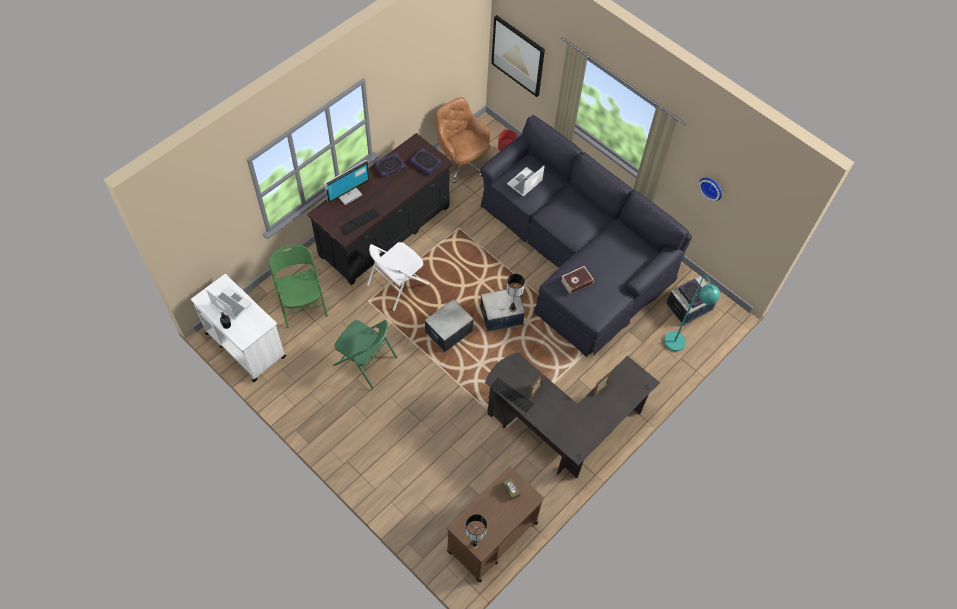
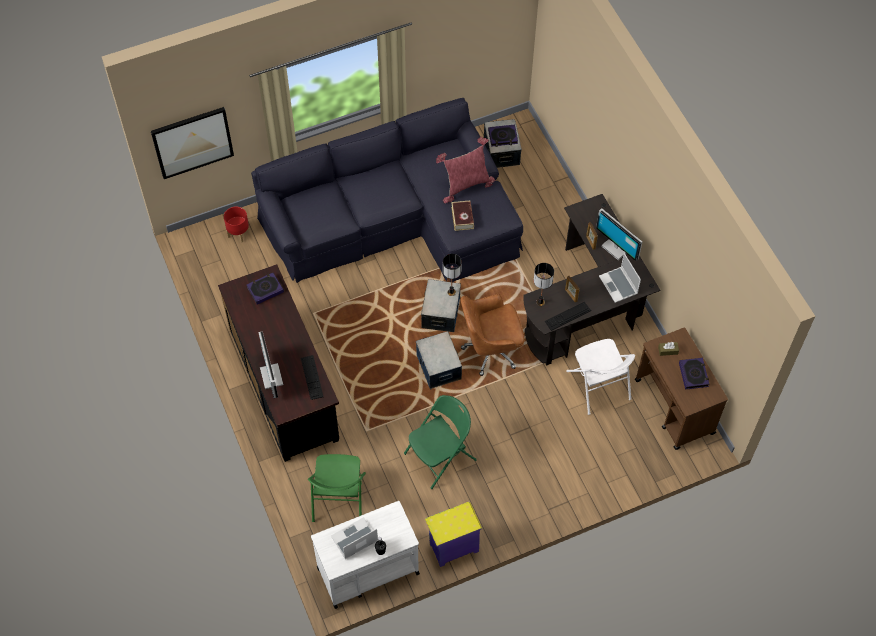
camera: 65 degrees left, 0 degrees up
green chair [269,245,328,328] -> green chair turned 90 degrees counterclockwise [308,454,366,522]
white chair [367,242,429,311] -> white chair moved to [566,339,635,415]
book [374,153,406,179] -> book moved to [679,358,710,390]
brown office chair [436,97,491,183] -> brown office chair moved to [461,294,524,376]
table lamp [465,514,487,549] -> table lamp moved to [534,263,554,306]
laptop [507,165,545,196] -> laptop moved to [599,253,641,303]
turquoise floor lamp [664,275,720,351] -> none
wall clock [699,177,722,201] -> none
none -> nightstand [425,501,482,567]
none -> red pillow [436,137,495,203]
none -> monitor [596,208,642,261]

